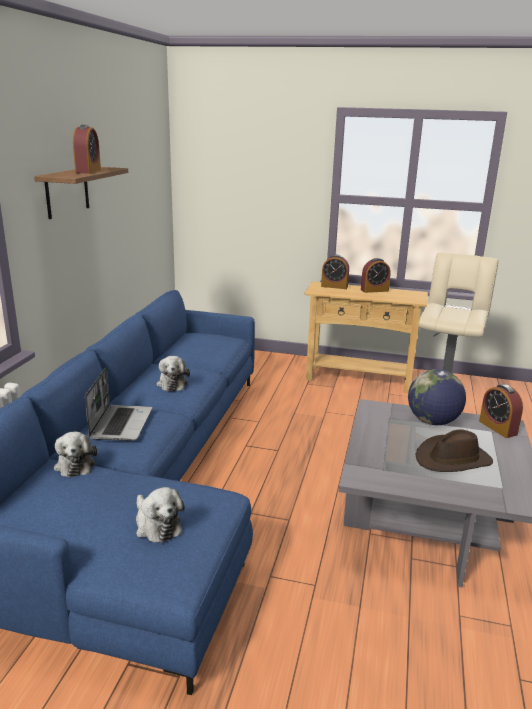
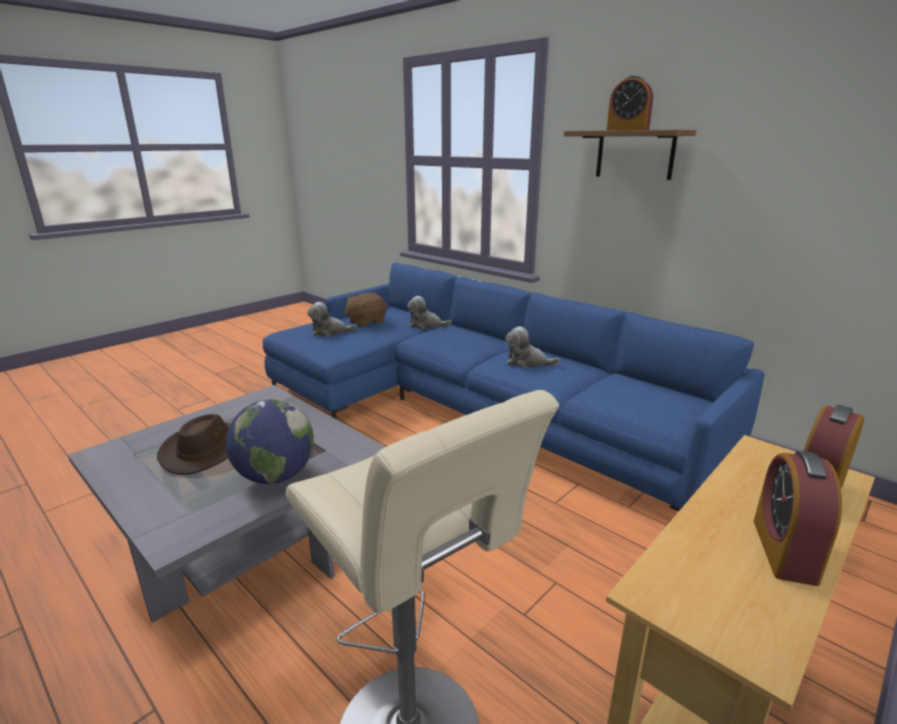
camera: 120 degrees right, 0 degrees up
laptop [85,367,152,441] -> none
alarm clock [479,384,523,438] -> none
none -> brown plush toy [345,293,386,327]

